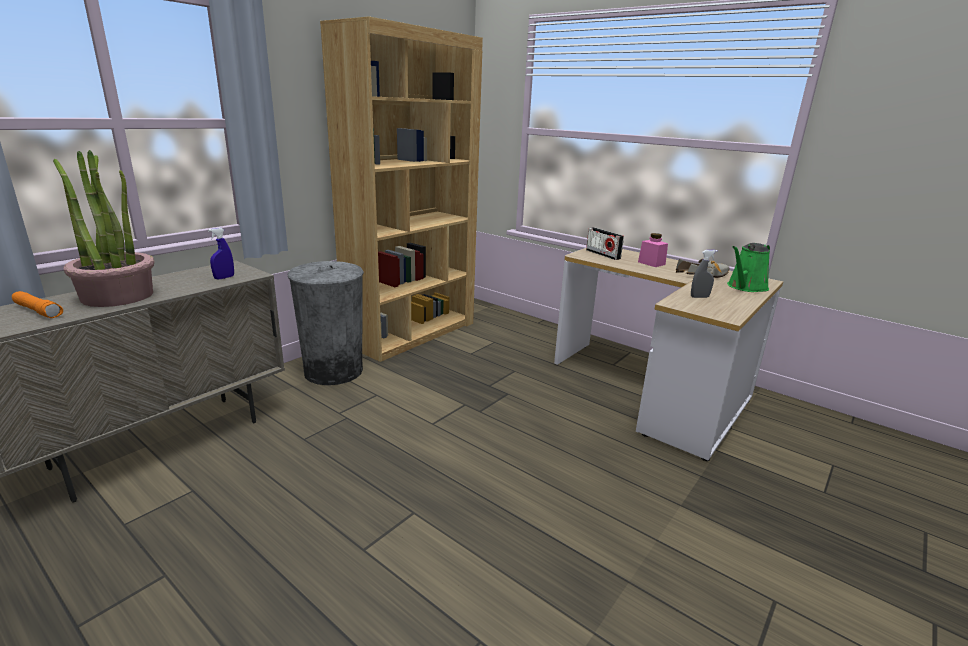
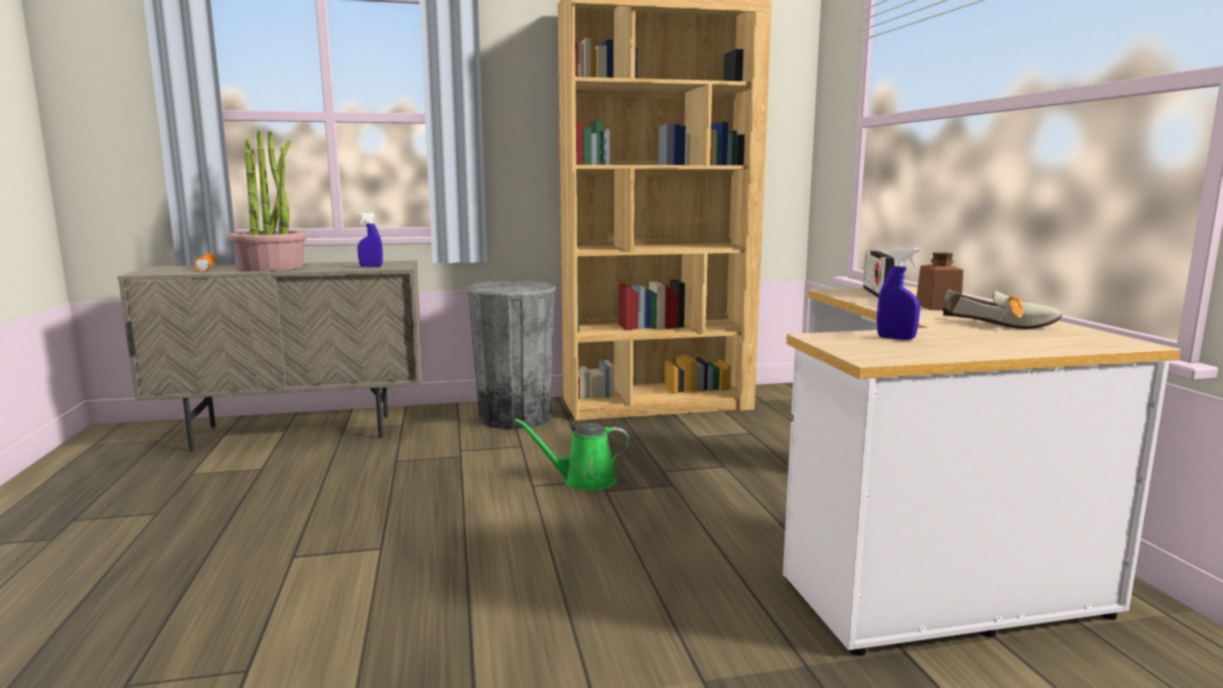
camera: 40 degrees right, 10 degrees down
pink jar [638,233,668,267] -> brown jar [916,252,963,310]
grey spray bottle [691,250,718,298] -> blue spray bottle [877,247,920,340]
green watering can [727,243,770,292] -> green watering can moved to [515,419,629,491]

